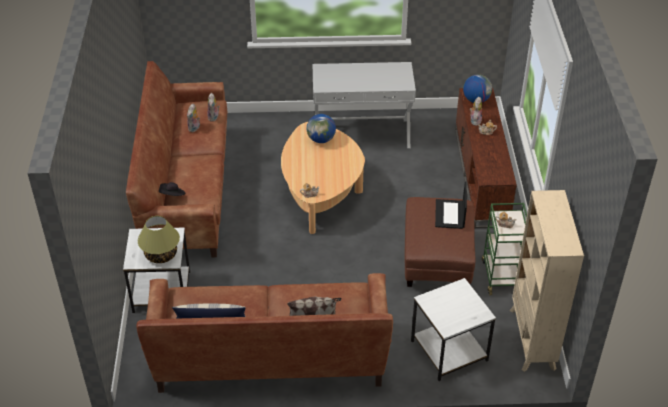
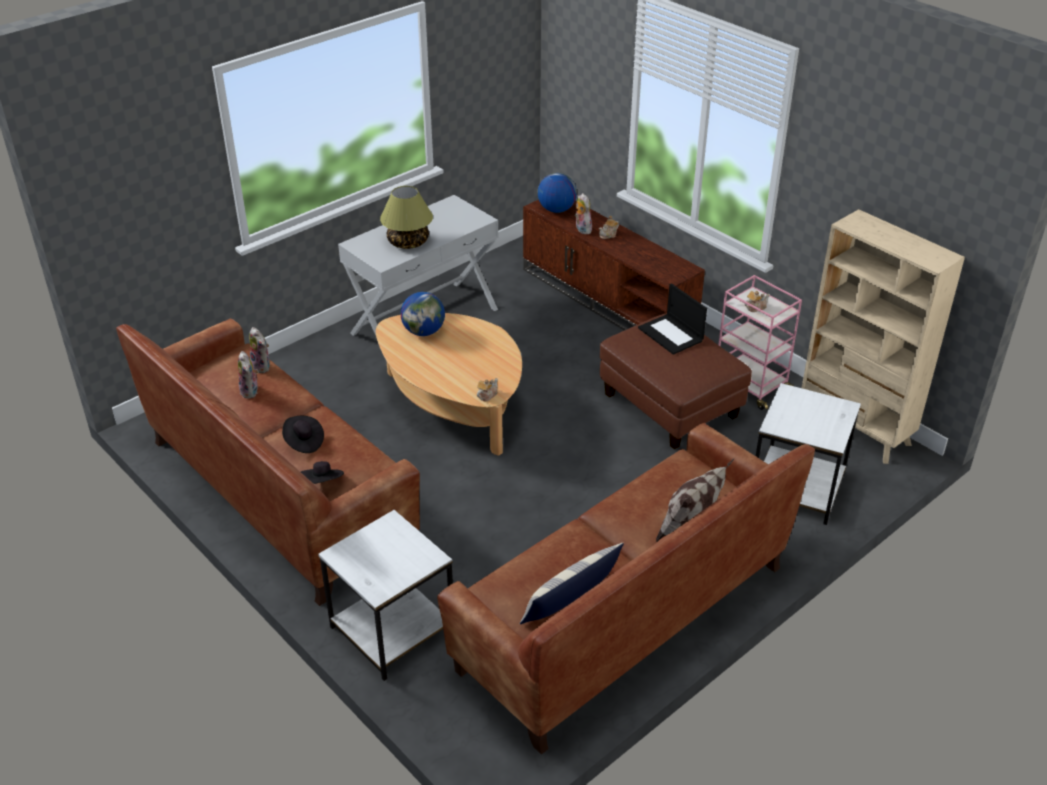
camera: 40 degrees left, 5 degrees down
table lamp [138,216,180,263] -> table lamp moved to [380,186,433,249]
green cart [482,203,527,295] -> pink cart [718,275,802,410]
none -> black hat [282,416,324,453]

